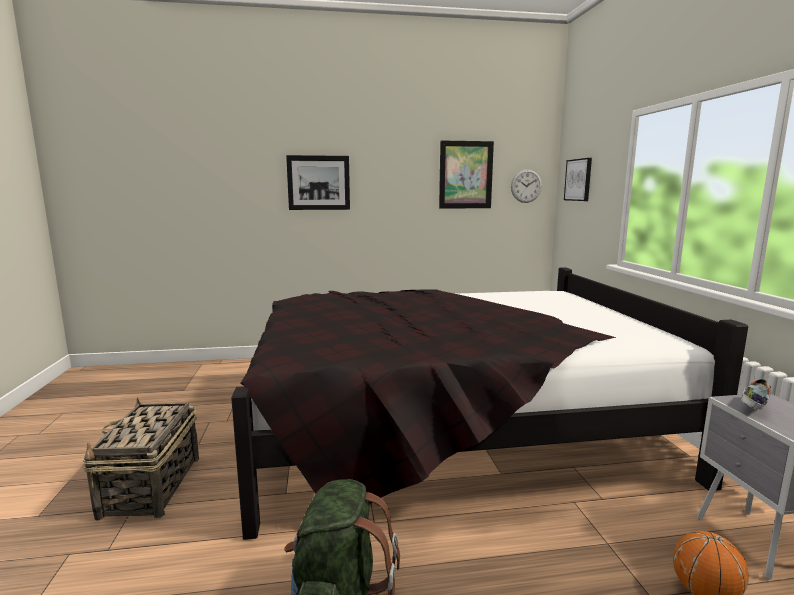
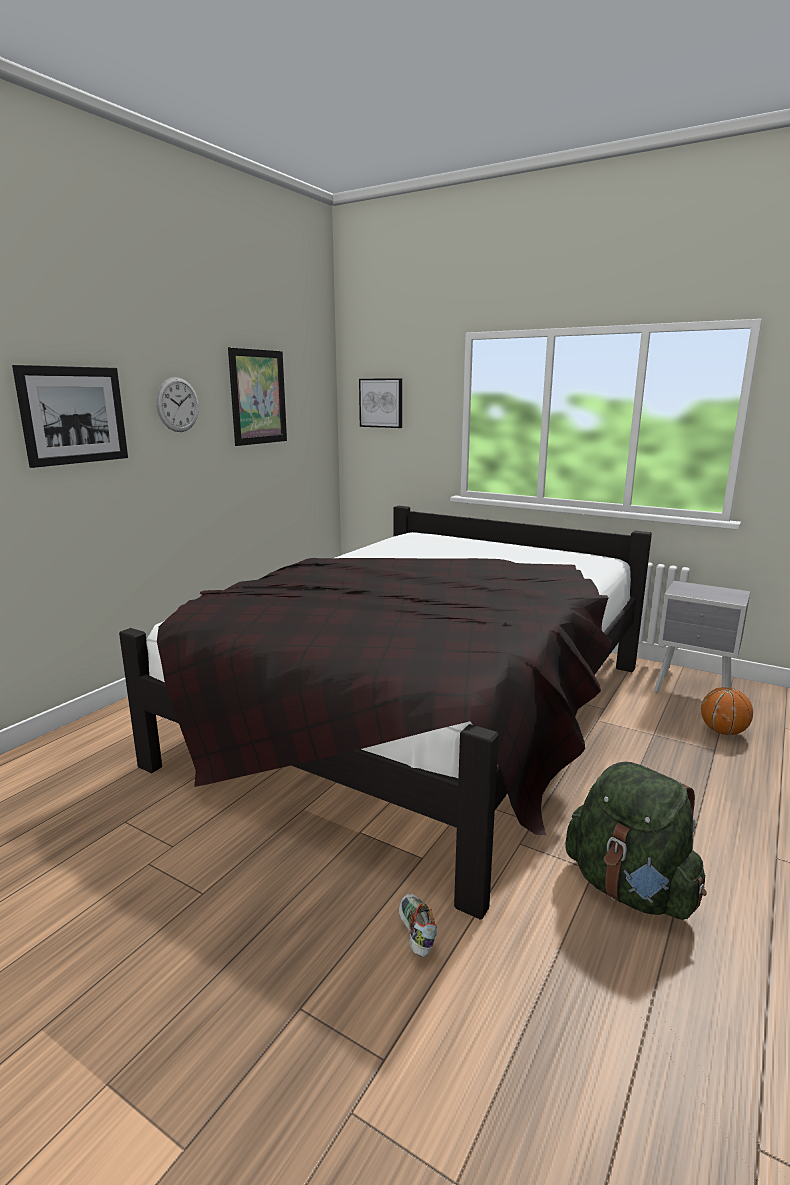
camera: 50 degrees left, 5 degrees up
basket [83,398,199,521] -> none
wall clock [511,169,542,203] -> wall clock moved to [156,377,199,432]
shoe [741,379,771,410] -> shoe moved to [399,894,437,957]

